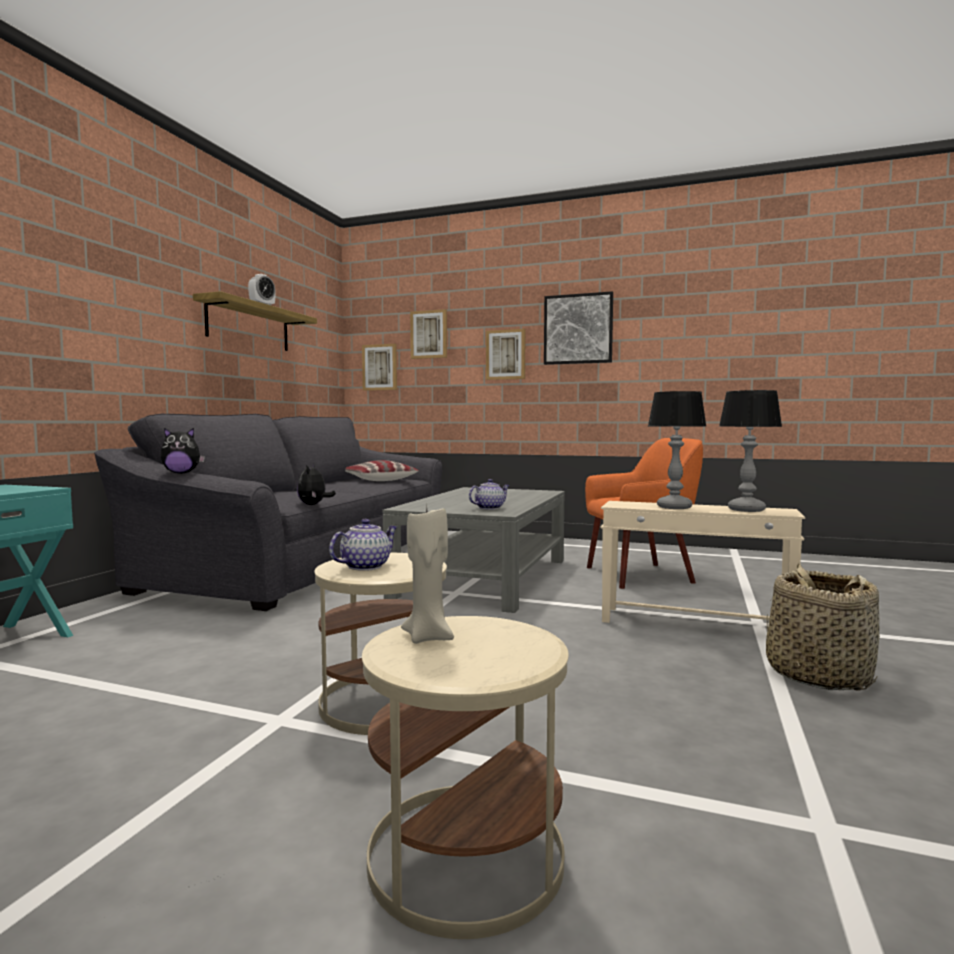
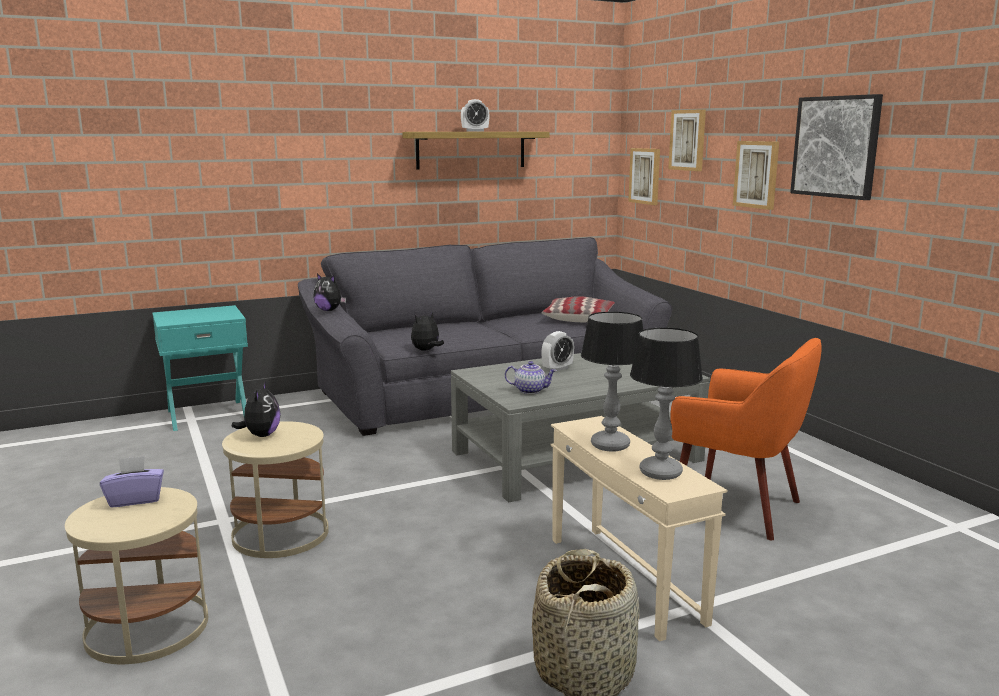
camera: 45 degrees right, 10 degrees up
teapot [329,519,397,571] -> plush toy [231,381,281,437]
beige candle [401,506,454,644] -> purple tissue box [100,456,164,507]
none -> alarm clock [542,331,574,372]

